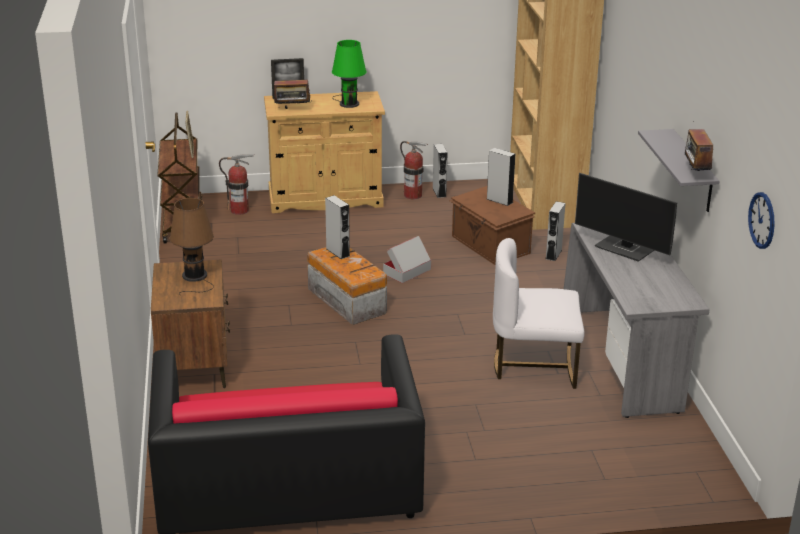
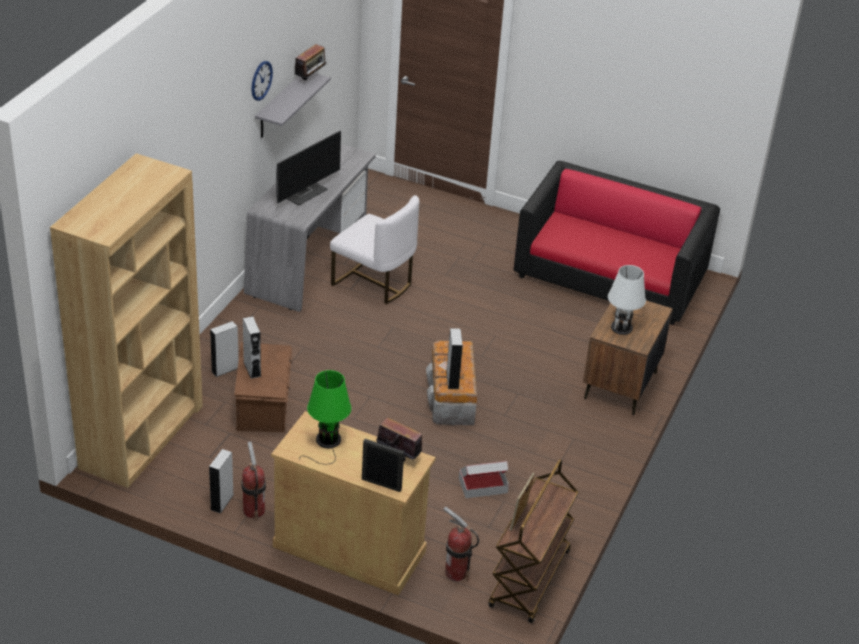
camera: 150 degrees left, 10 degrees up
brown table lamp [170,198,214,295] -> white table lamp [608,265,646,335]
cardboard box [383,236,431,283] -> cardboard box moved to [459,461,509,498]
monitor [575,173,677,262] -> monitor turned 60 degrees clockwise [276,130,341,206]
wall clock [748,192,775,249] -> wall clock moved to [251,61,273,101]

